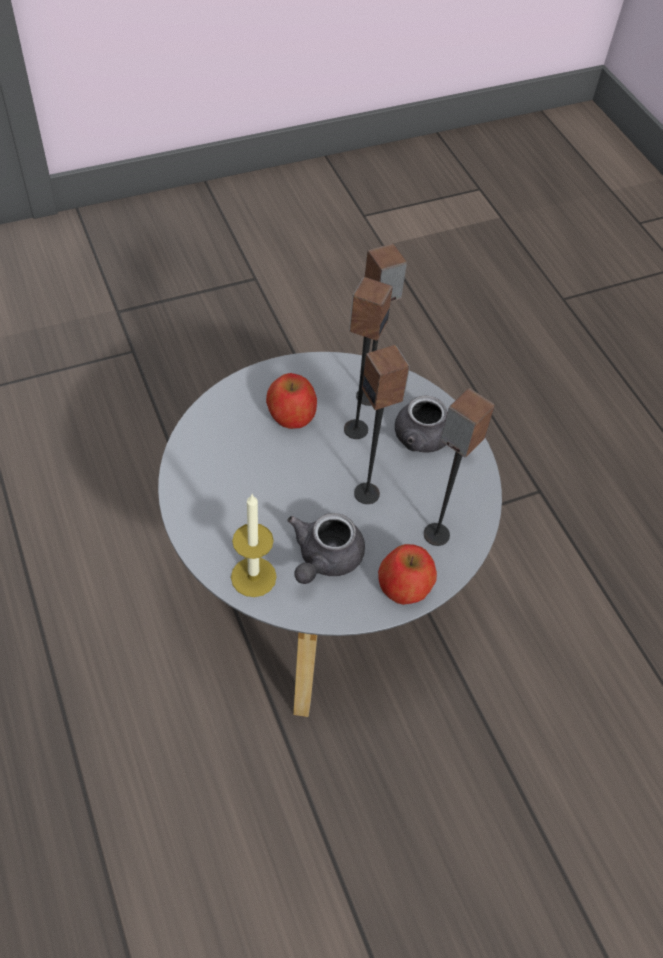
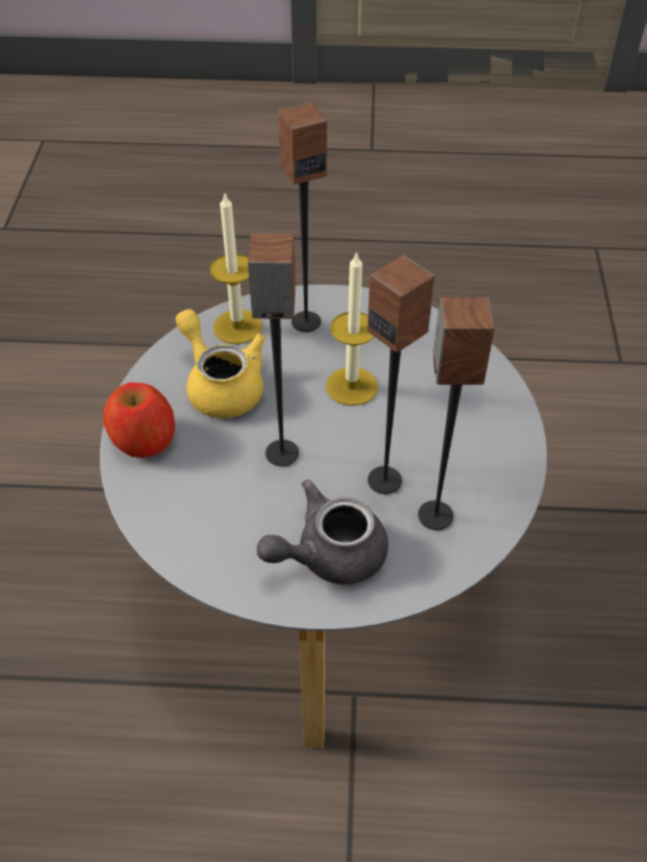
camera: 120 degrees right, 5 degrees down
apple [266,373,317,429] -> none
grey teapot [287,513,365,584] -> yellow teapot [176,309,265,418]
speaker [424,388,495,546] -> speaker moved to [278,102,327,332]
none -> candle [326,251,378,406]

